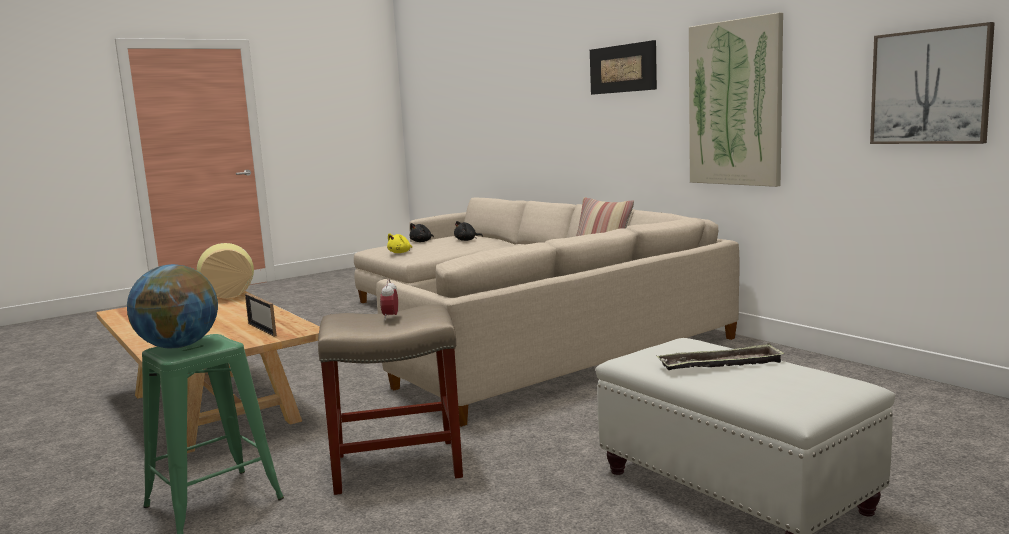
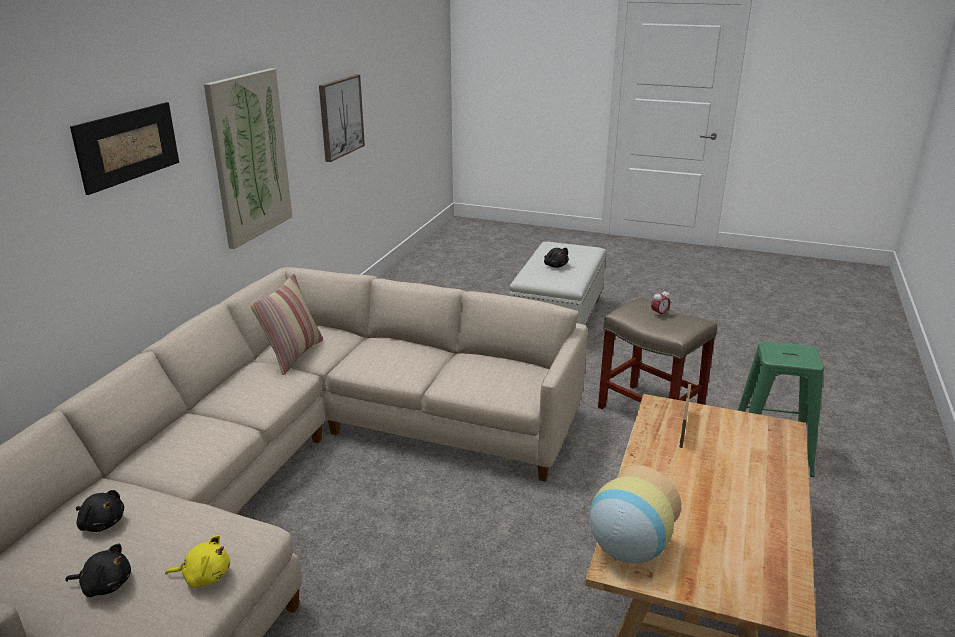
camera: 125 degrees left, 15 degrees up
globe [127,264,218,348] -> none
tray [657,343,785,370] -> black plush toy [544,248,569,268]

